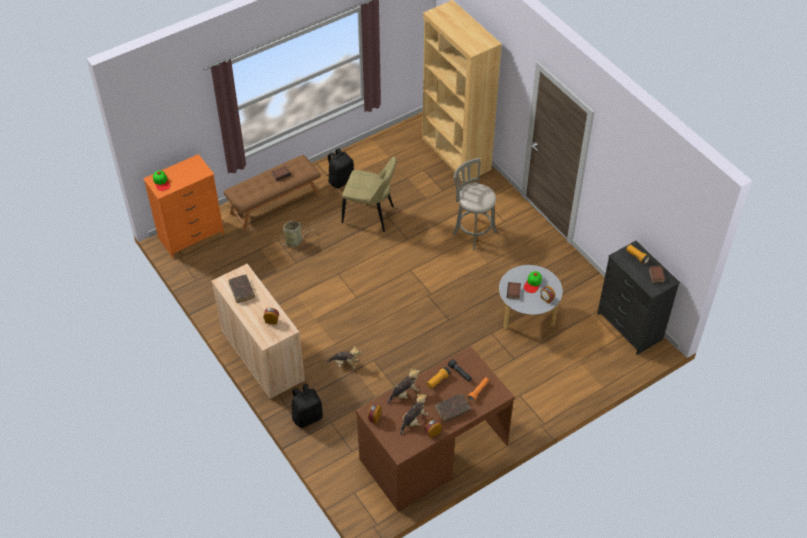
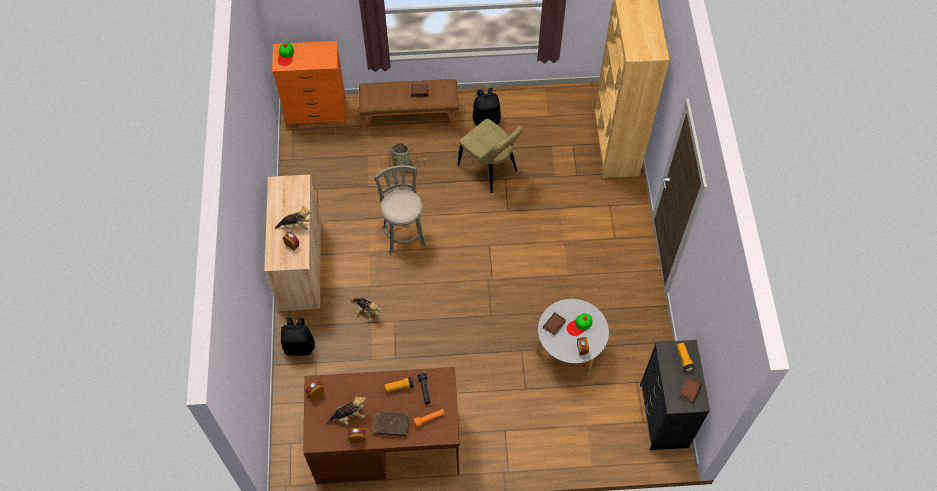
camera: 30 degrees right, 10 degrees up
brown book [228,274,255,303] -> none
plush toy [388,368,420,404] -> plush toy moved to [275,205,312,232]
grey stool [453,158,497,250] -> grey stool moved to [374,165,427,254]

